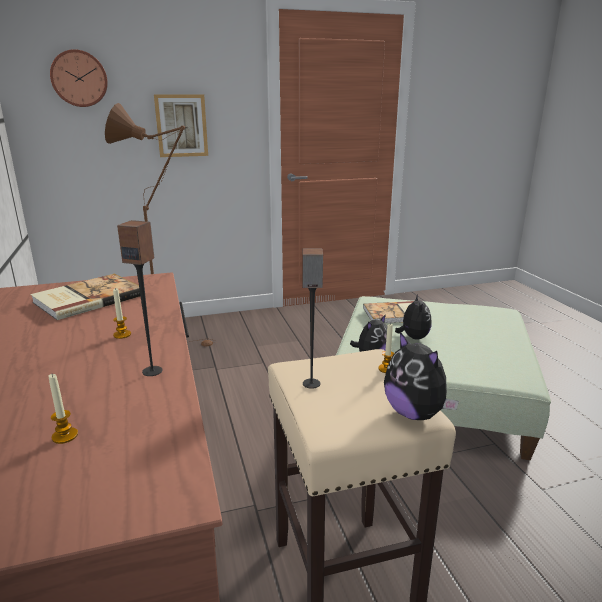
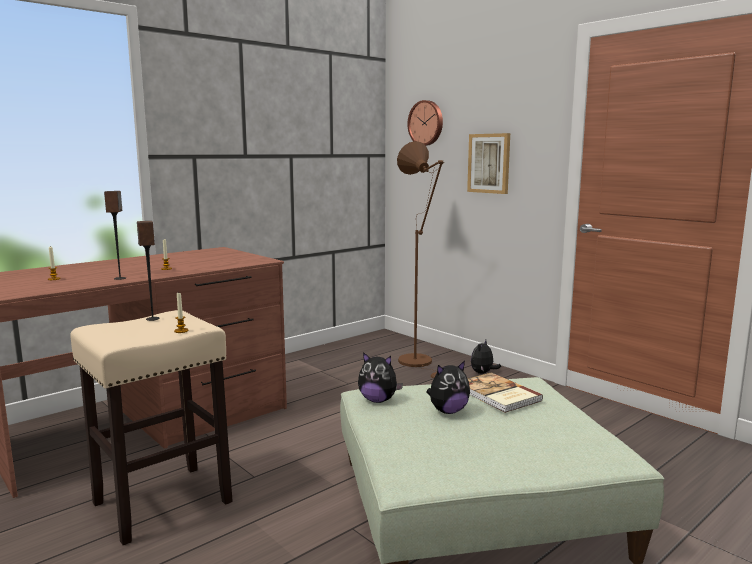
camera: 65 degrees right, 10 degrees down
book [31,274,140,320] -> none
plush toy [384,332,459,420] -> plush toy moved to [471,340,501,374]

